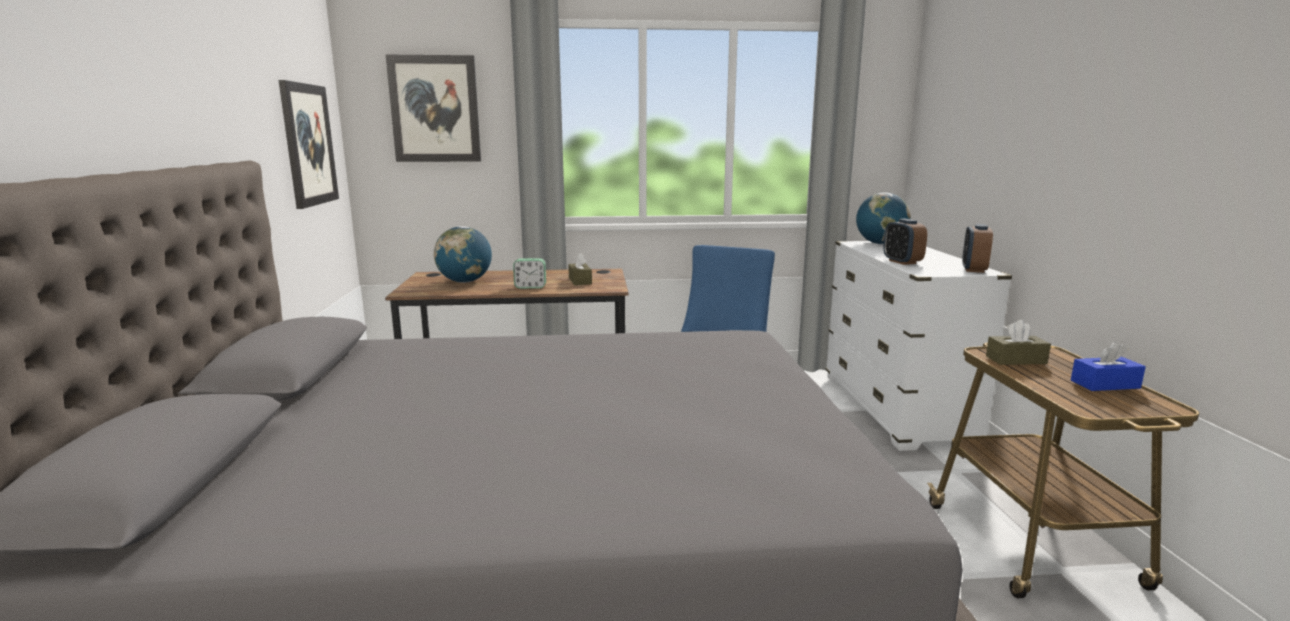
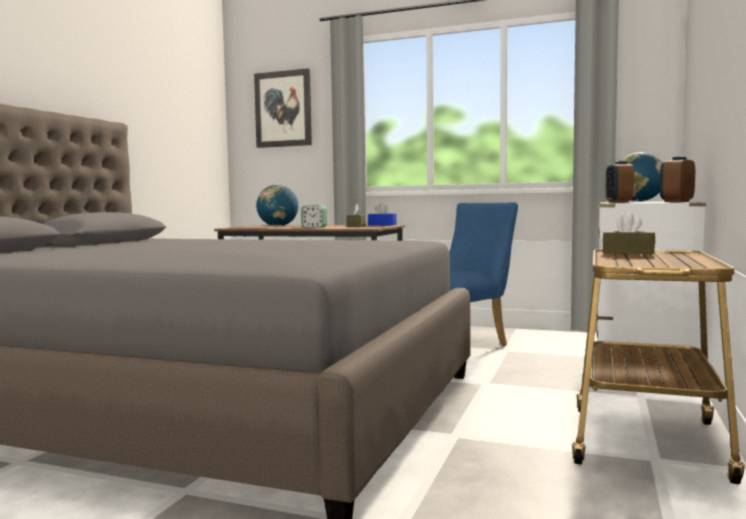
camera: 25 degrees right, 10 degrees down
picture [279,80,339,209] -> none
blue tissue box [1071,341,1146,391] -> blue tissue box moved to [368,203,397,226]

